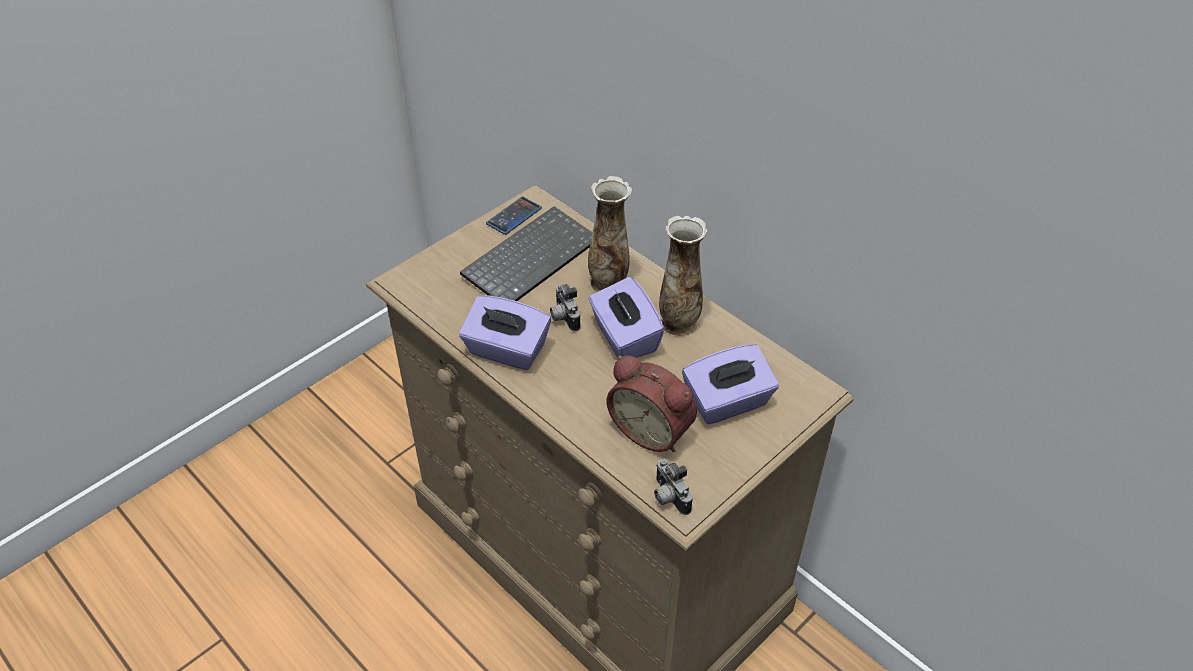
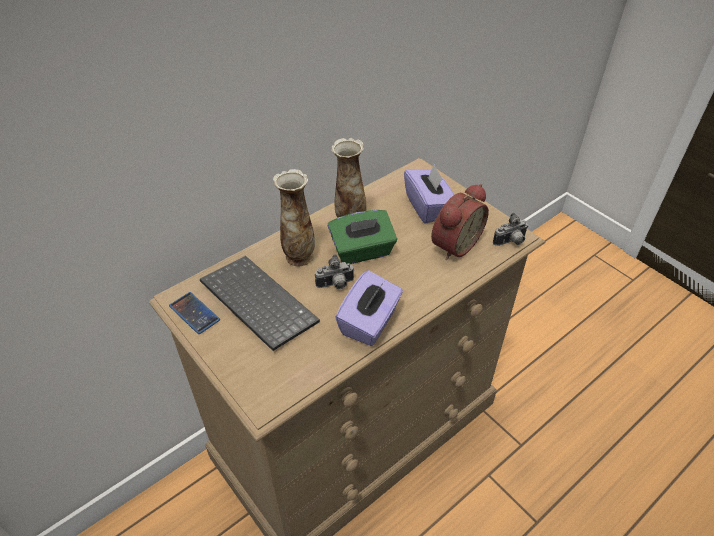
camera: 85 degrees left, 0 degrees up
purple tissue box [589,277,665,358] -> green tissue box [328,210,397,264]

